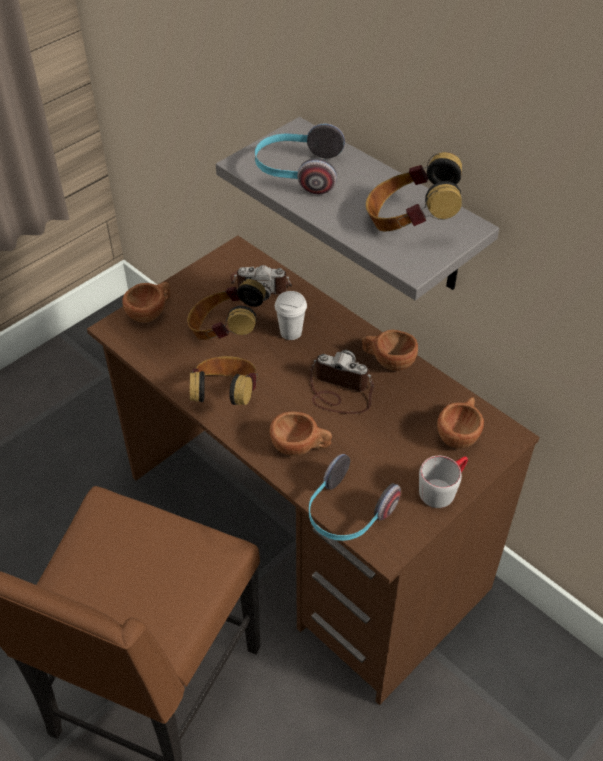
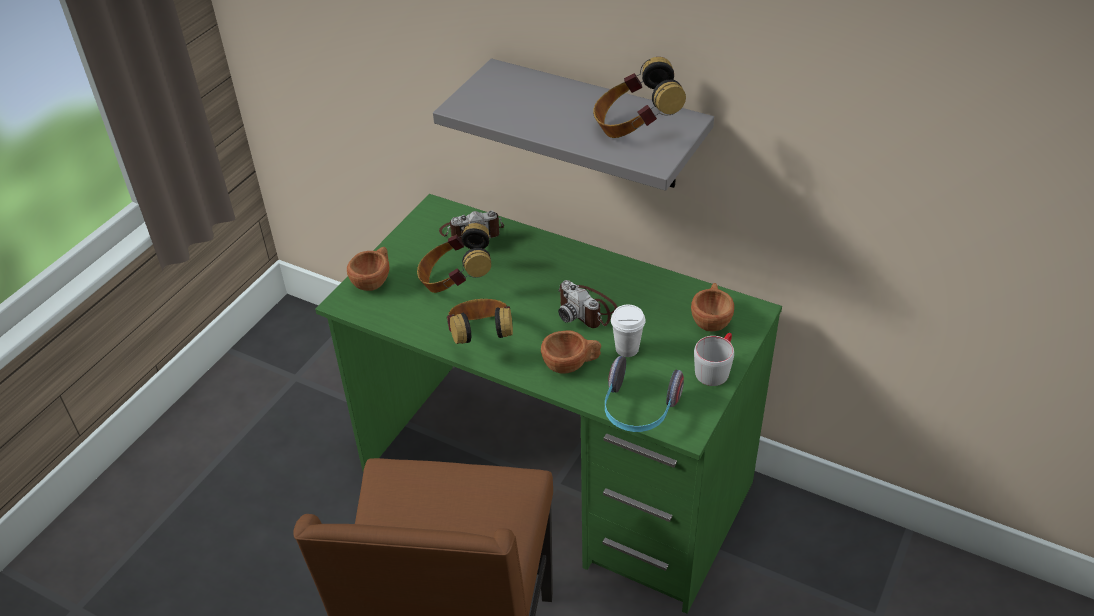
camera: 15 degrees left, 5 degrees down
brown desk [87,236,540,705] -> green desk [315,194,782,614]
headphones [255,123,345,194] -> none
white cup [275,291,307,340] -> white cup moved to [611,305,646,357]
camera [310,350,374,414] -> camera turned 135 degrees counterclockwise [558,280,617,328]
brown cup [362,329,418,371] -> none

